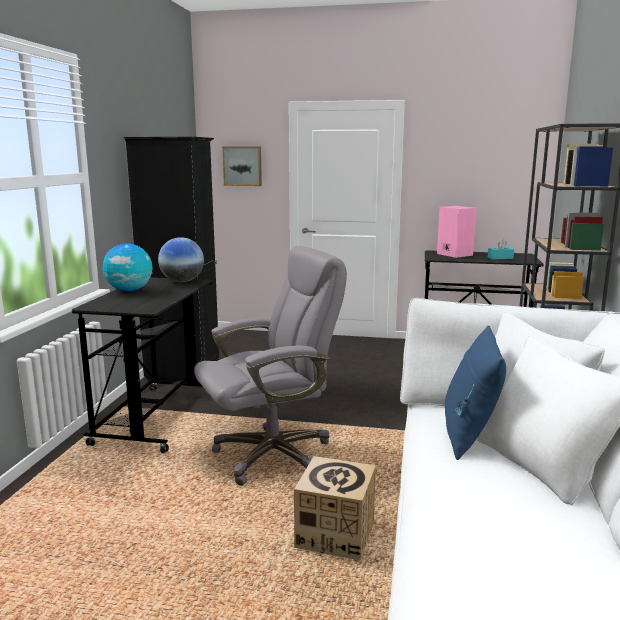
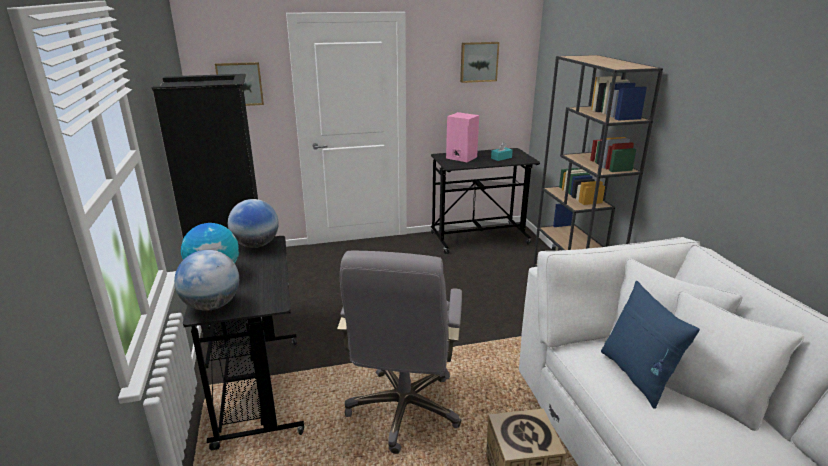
camera: 25 degrees left, 10 degrees up
grey office chair [194,246,347,486] -> grey office chair turned 150 degrees clockwise [337,250,462,454]
none -> globe [174,250,239,311]
none -> picture [460,42,499,83]

